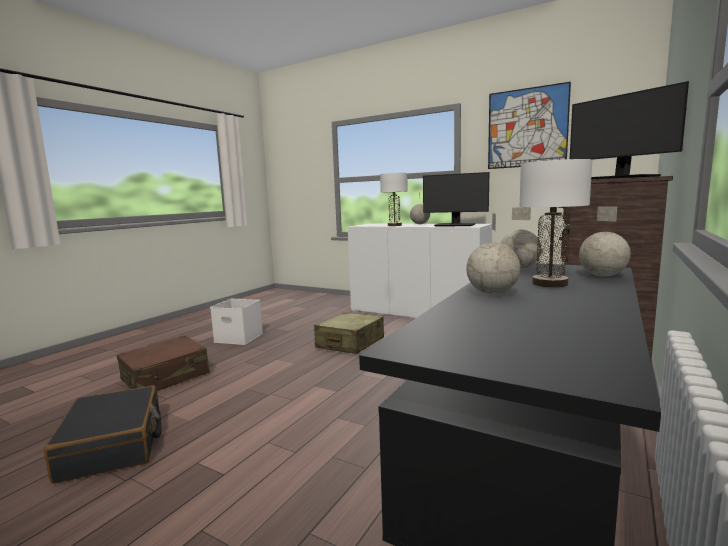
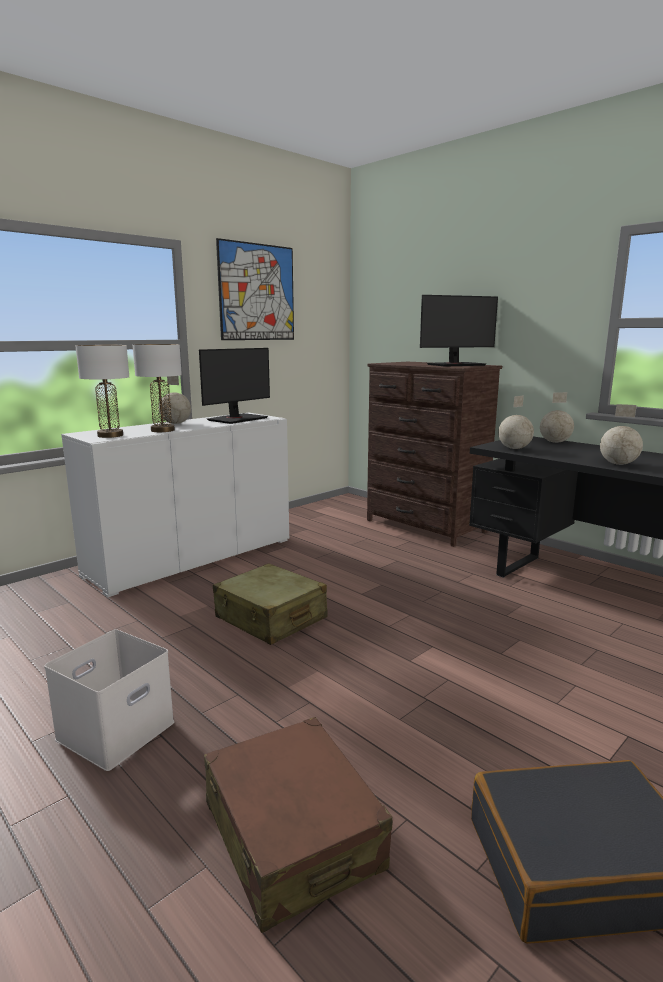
camera: 75 degrees left, 5 degrees up
table lamp [520,159,592,287] -> table lamp moved to [75,345,129,438]

